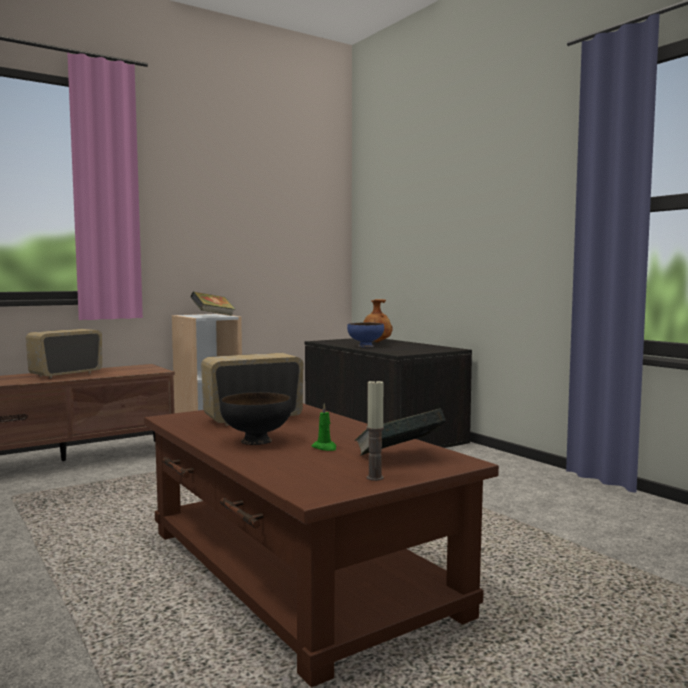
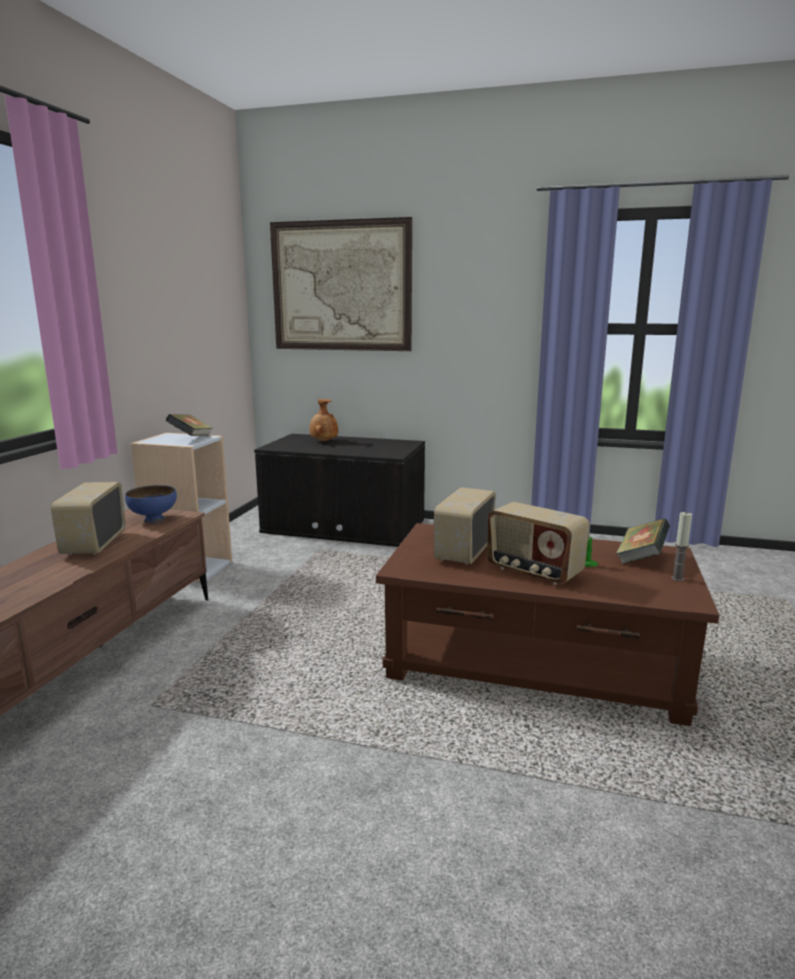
camera: 40 degrees left, 10 degrees up
black bowl [220,392,292,445] -> radio [487,502,590,585]
blue bowl [347,323,384,347] -> blue bowl moved to [125,485,177,523]
none -> picture [270,217,412,351]

